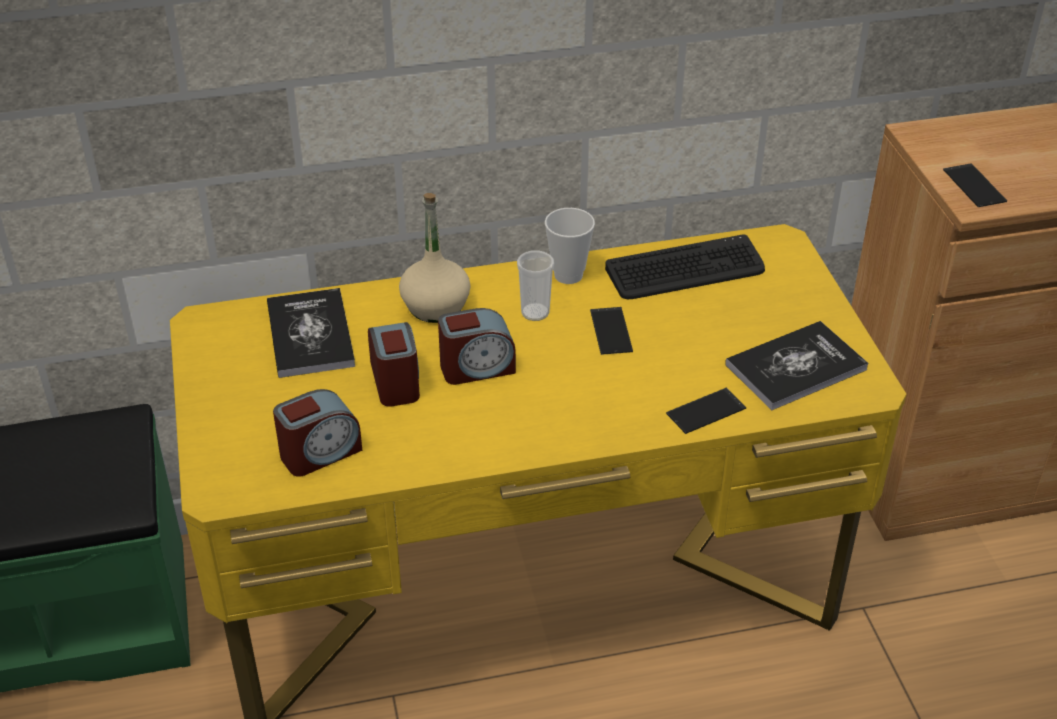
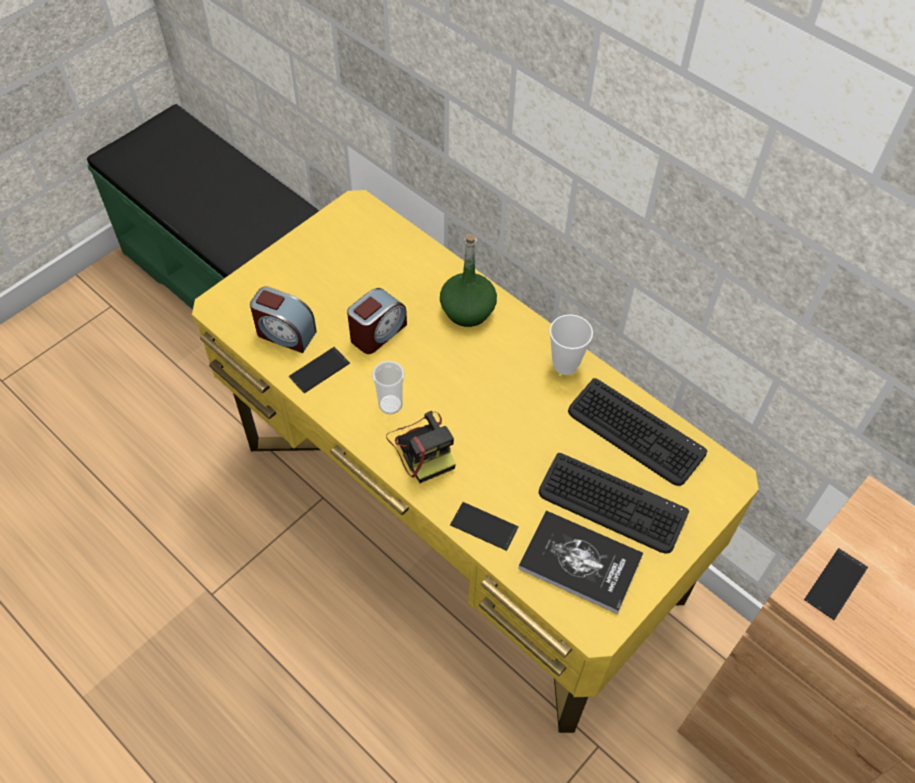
camera: 55 degrees right, 15 degrees up
book [267,288,355,378] -> none
beige bottle [399,193,471,323] -> green bottle [440,234,497,327]
alarm clock [438,308,516,385] -> none
cup [517,250,554,321] -> cup moved to [372,361,405,414]
phone [590,307,633,355] -> phone moved to [289,347,350,394]
none -> camera [386,411,456,483]
none -> keyboard [539,453,689,554]

